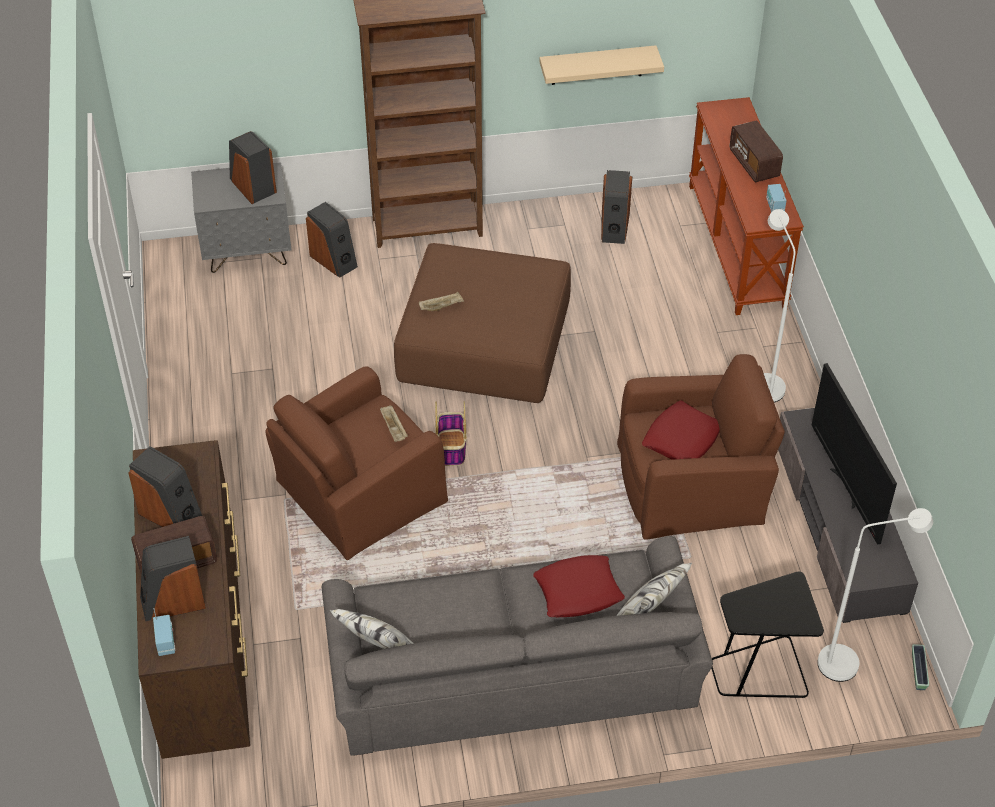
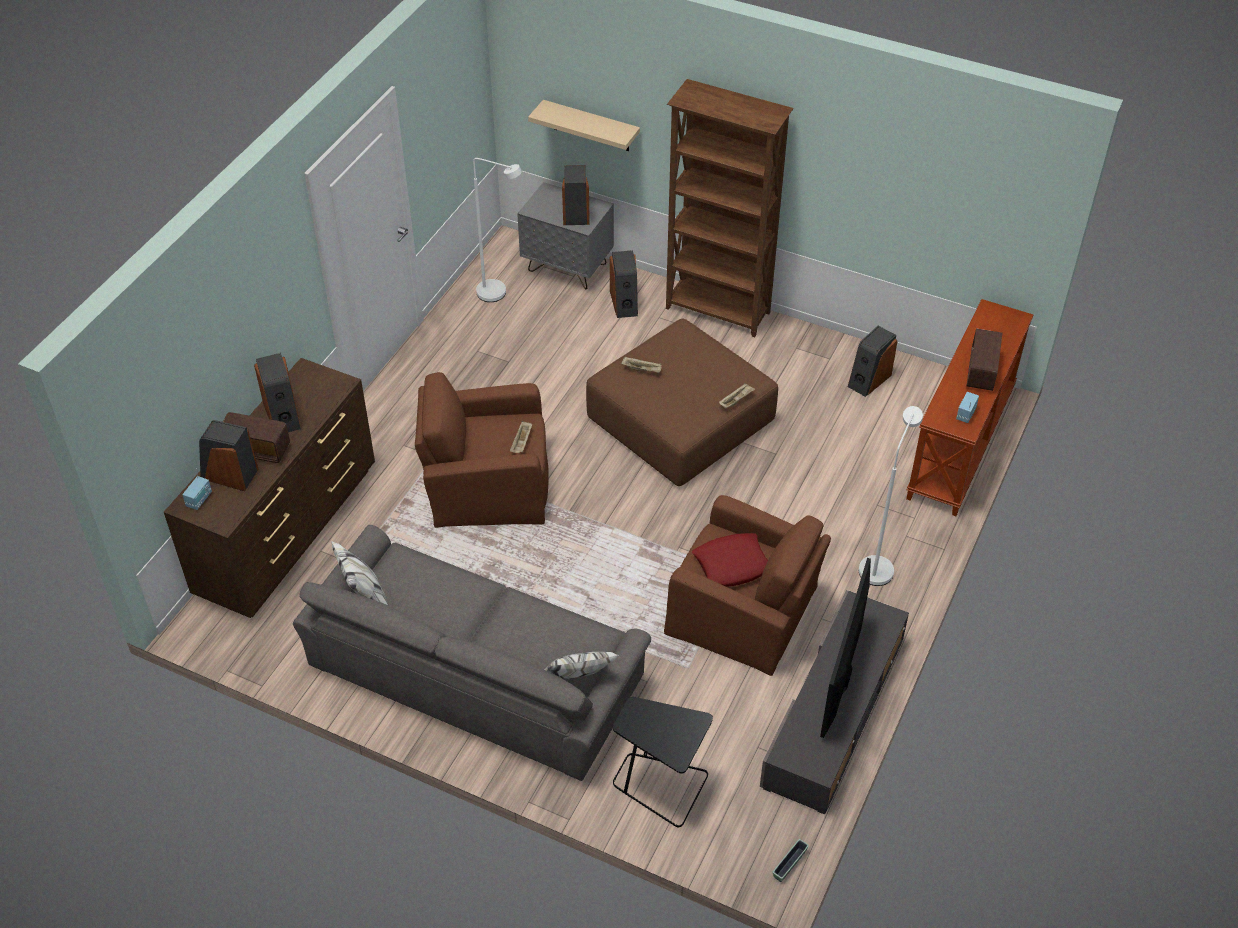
camera: 35 degrees right, 0 degrees up
basket [435,402,467,466] -> none
red pillow [533,555,625,617] -> none
beige shelf [539,45,664,85] -> beige shelf moved to [528,100,640,151]
white floor lamp [817,508,933,682] -> white floor lamp moved to [473,158,522,302]
none -> beige tray [719,383,755,408]

